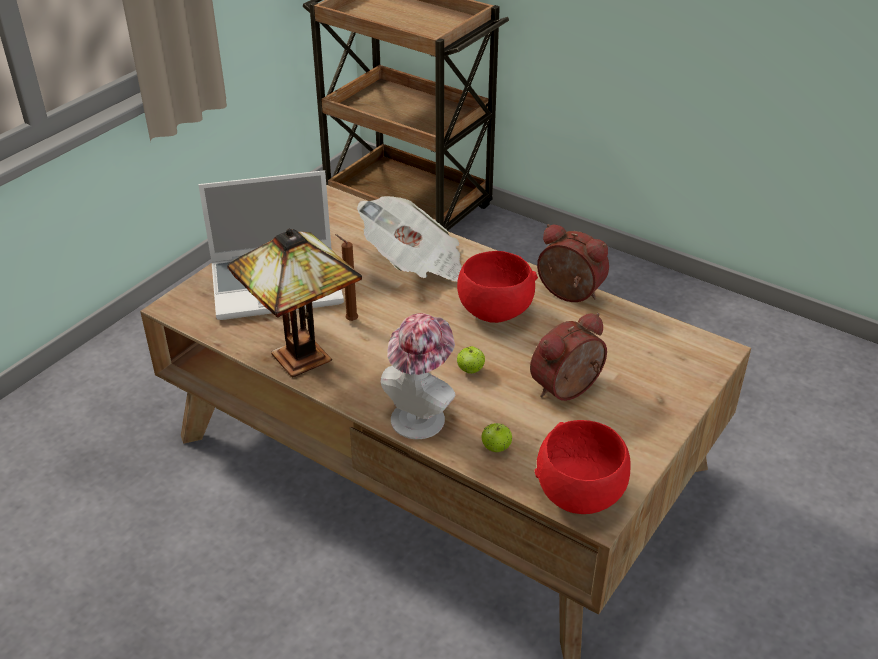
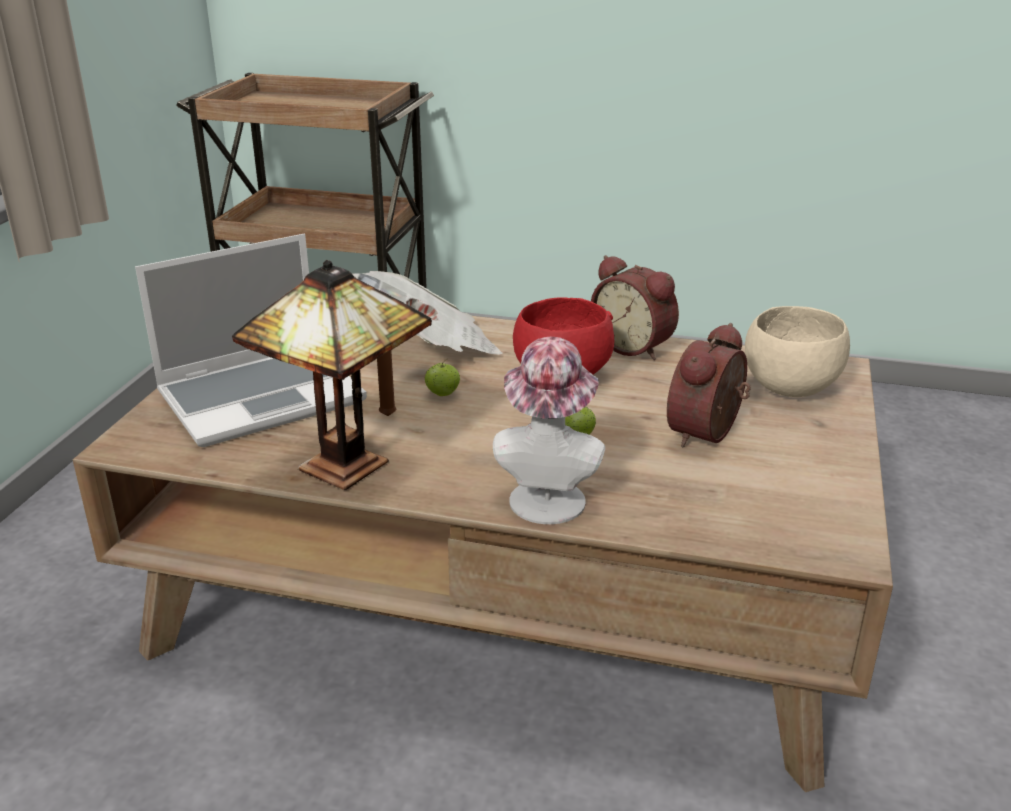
camera: 20 degrees left, 10 degrees down
apple [482,423,512,452] -> apple moved to [425,358,460,396]
red bowl [535,420,631,514] -> none
alarm clock [537,224,609,302] -> alarm clock turned 150 degrees counterclockwise [591,255,679,360]
none -> beige bowl [745,306,850,397]

